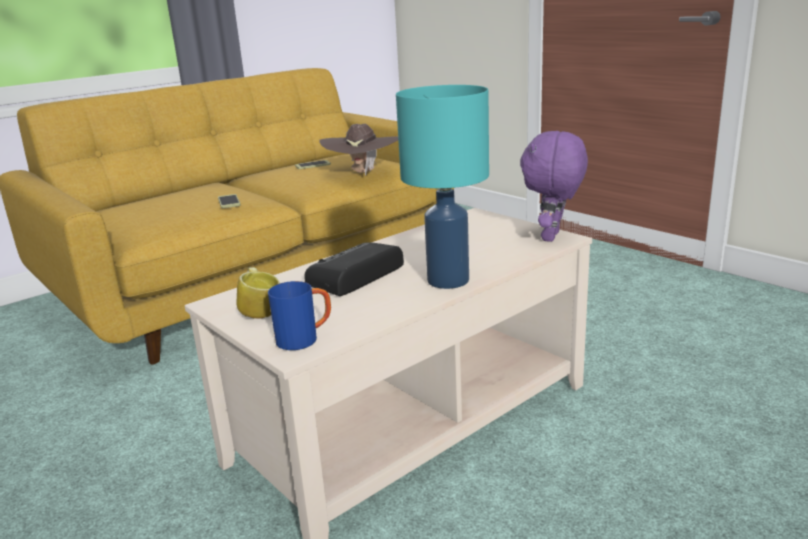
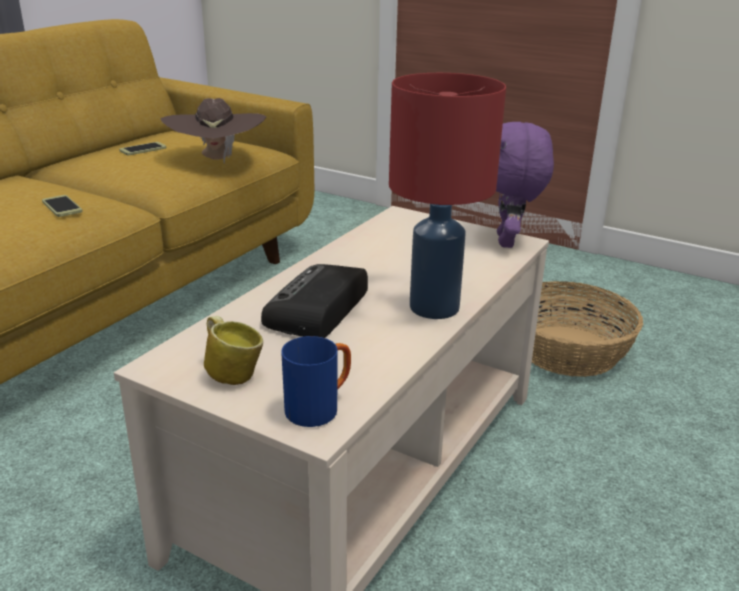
camera: 20 degrees left, 5 degrees up
turquoise table lamp [396,85,489,289] -> red table lamp [389,73,506,319]
none -> basket [532,281,643,377]

